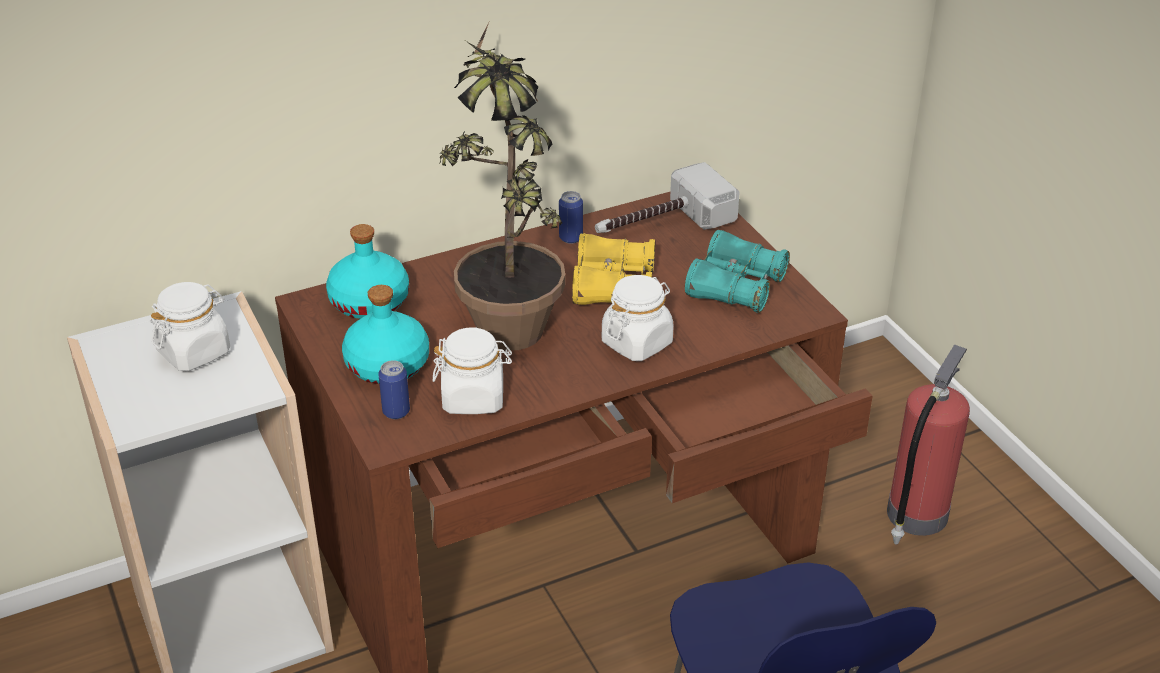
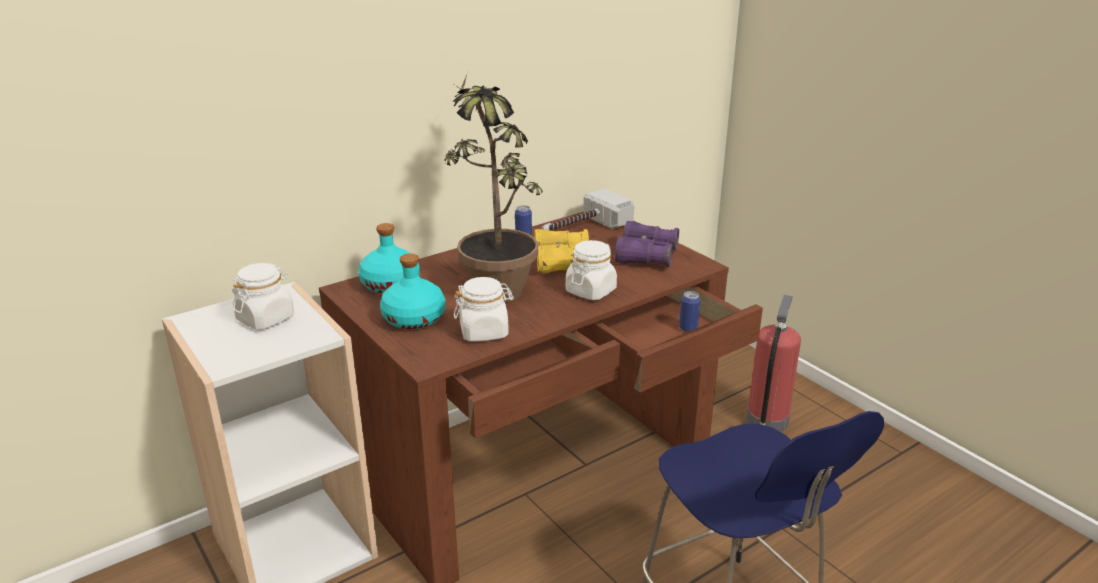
camera: 10 degrees left, 10 degrees down
can [378,360,410,419] -> can moved to [679,291,700,332]
turquoise binoculars [685,230,790,313] -> purple binoculars [615,221,679,267]

